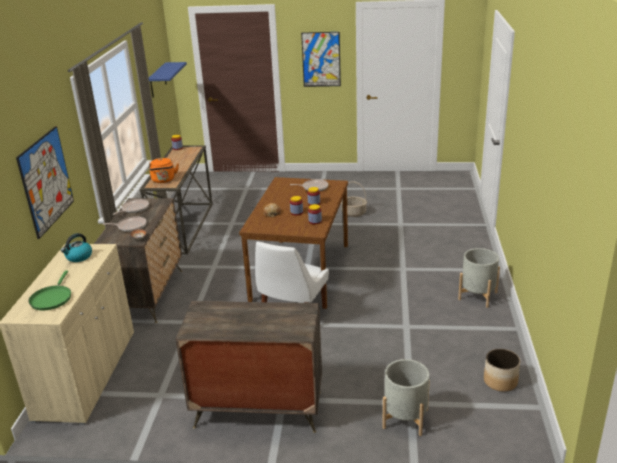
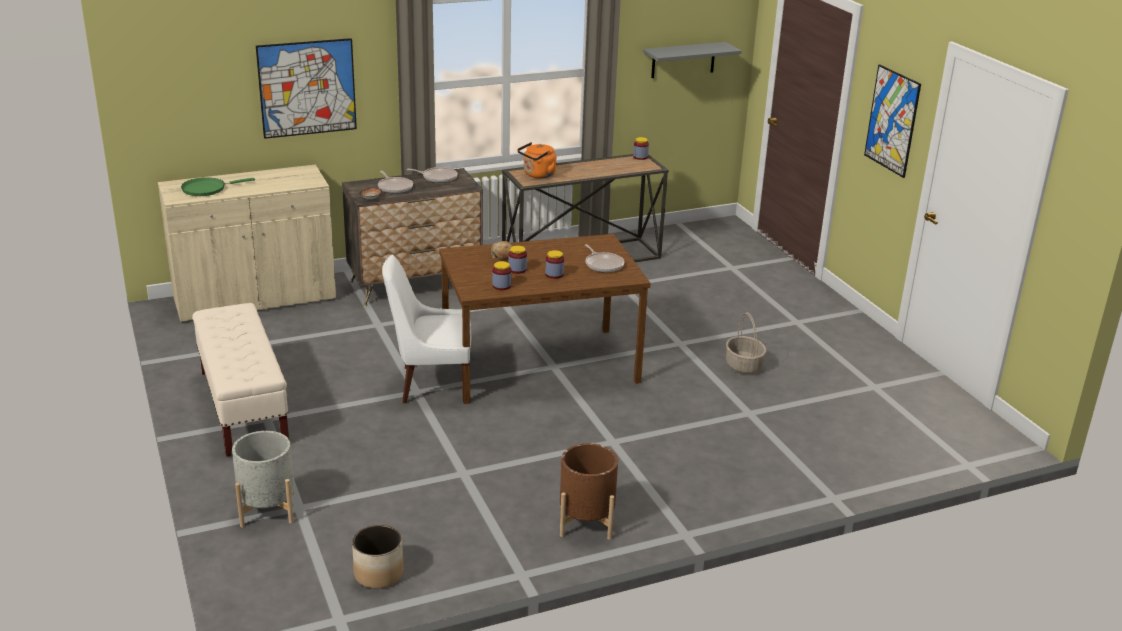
camera: 60 degrees right, 0 degrees up
kettle [61,233,92,262] -> none
blue shelf [149,62,187,97] -> grey shelf [643,42,742,78]
dresser [175,301,322,433] -> beige bench [192,303,289,457]
grey planter [458,248,500,308] -> brown planter [560,443,618,540]

